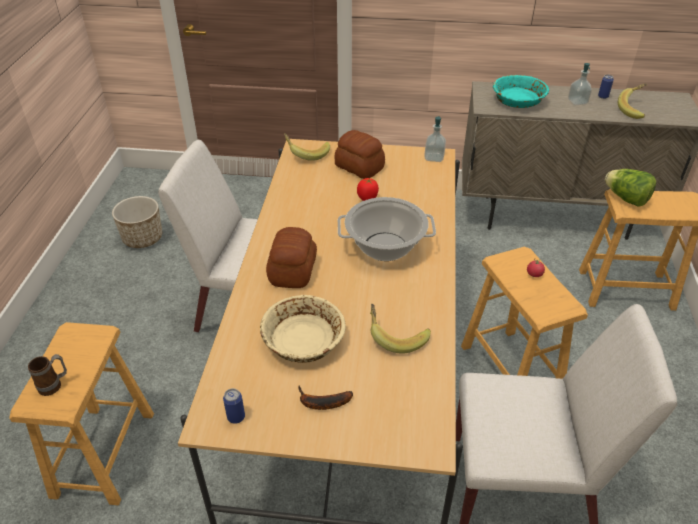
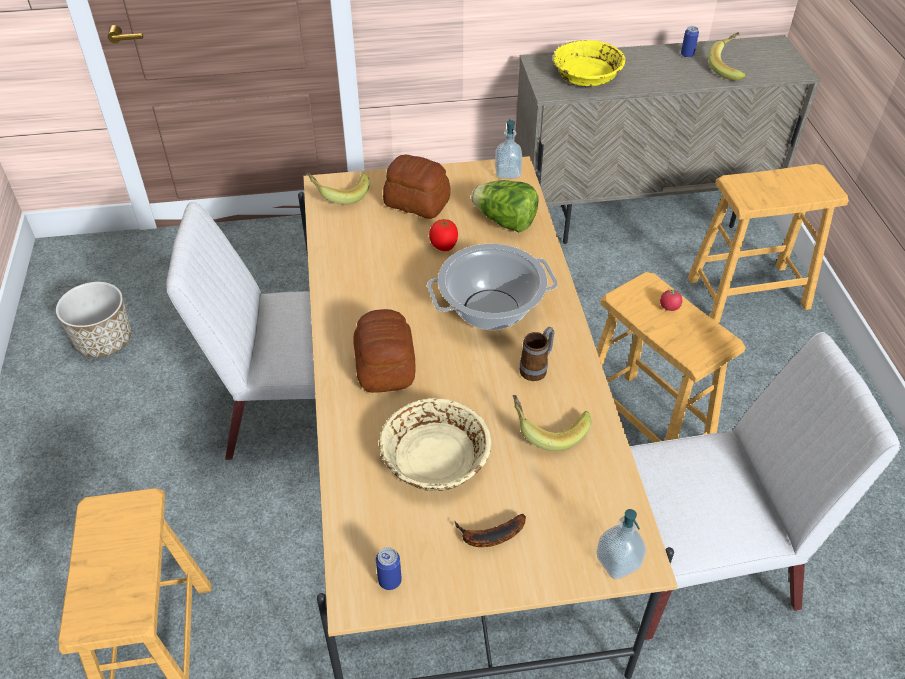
camera: 15 degrees left, 5 degrees up
mug [28,354,67,396] -> mug moved to [520,327,554,381]
turquoise bowl [493,75,549,108] -> yellow bowl [553,40,625,86]
soap dispenser [568,63,592,105] -> soap dispenser moved to [597,509,647,579]
lettuce [605,169,656,207] -> lettuce moved to [471,180,539,232]

